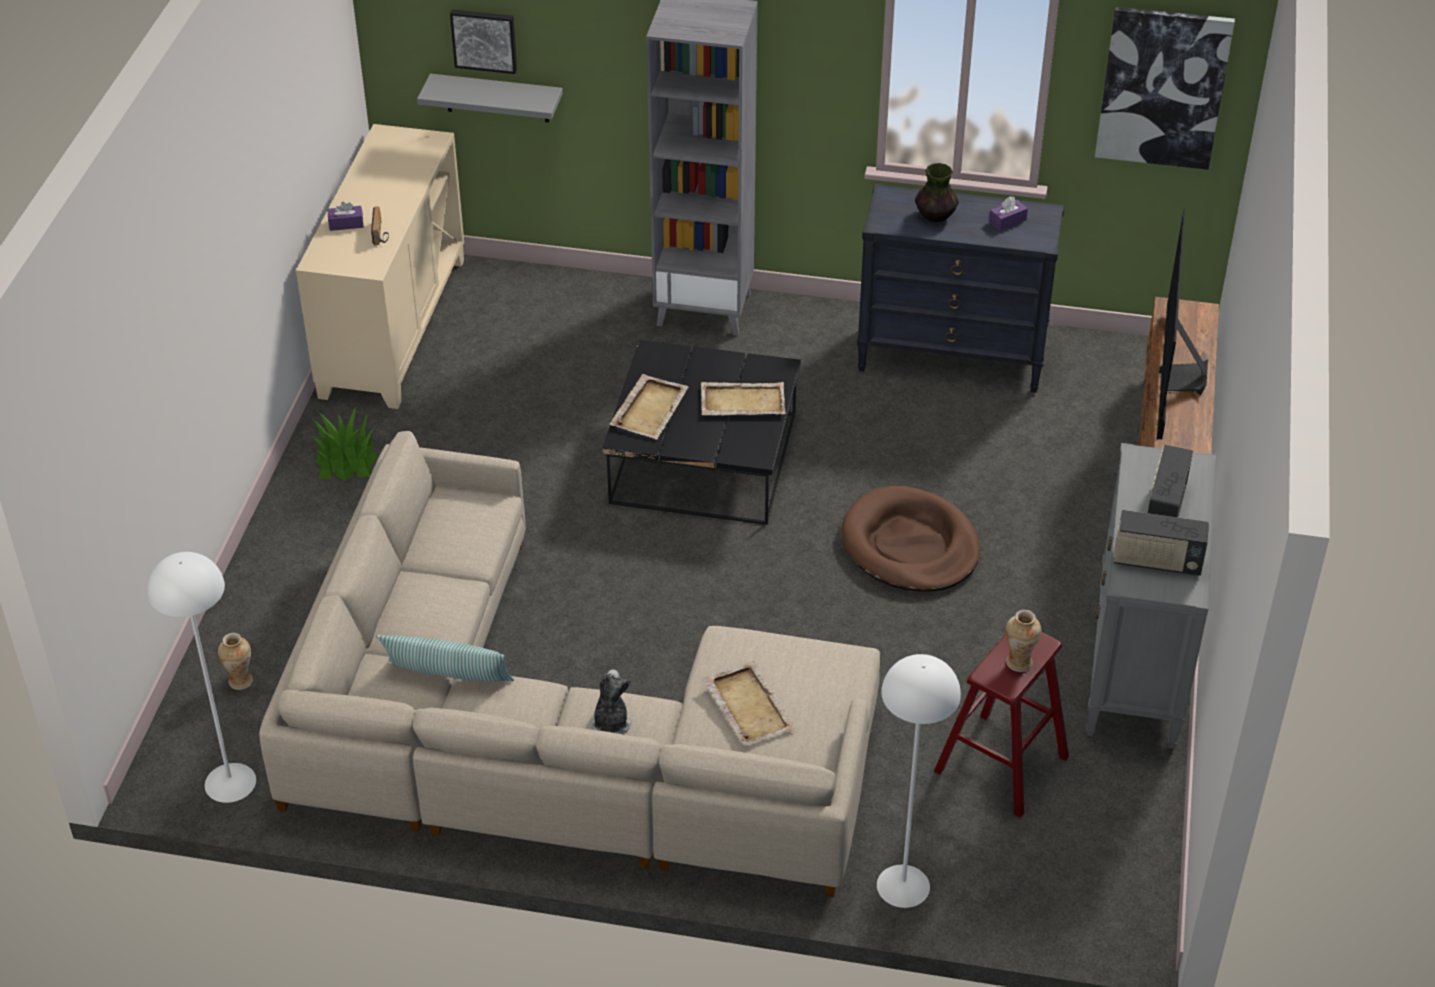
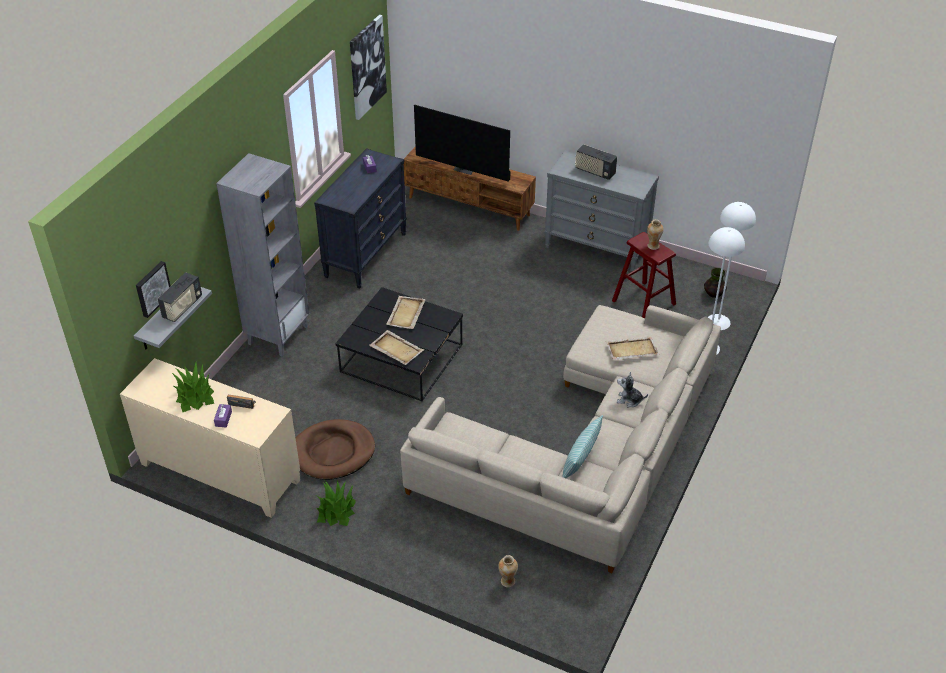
camera: 75 degrees left, 0 degrees up
white floor lamp [148,552,256,803] -> white floor lamp moved to [708,202,756,330]
brown dog bed [842,486,980,592] -> brown dog bed moved to [296,419,375,480]
vase [915,163,959,222] -> vase moved to [704,268,727,298]
radio [1113,510,1209,576] -> radio moved to [158,272,202,322]
none -> potted plant [171,361,214,412]

